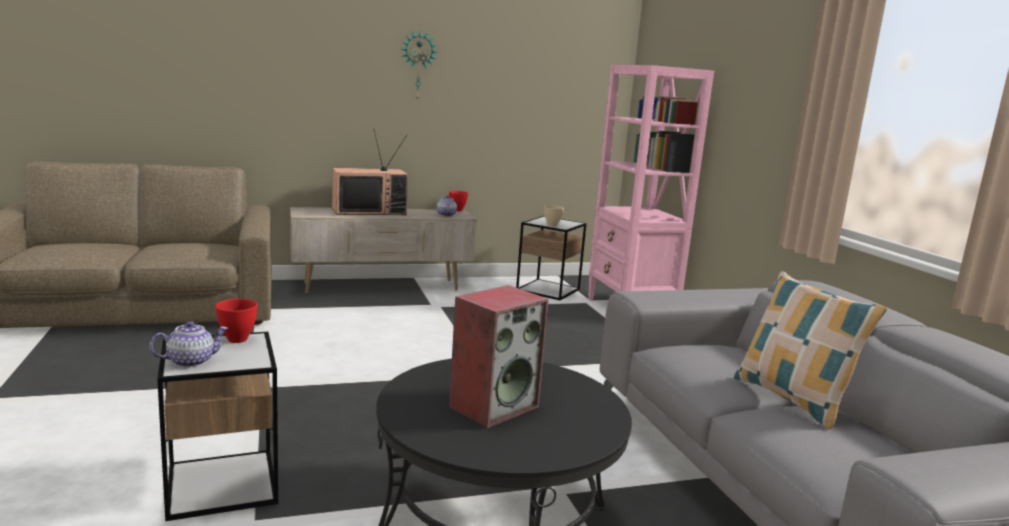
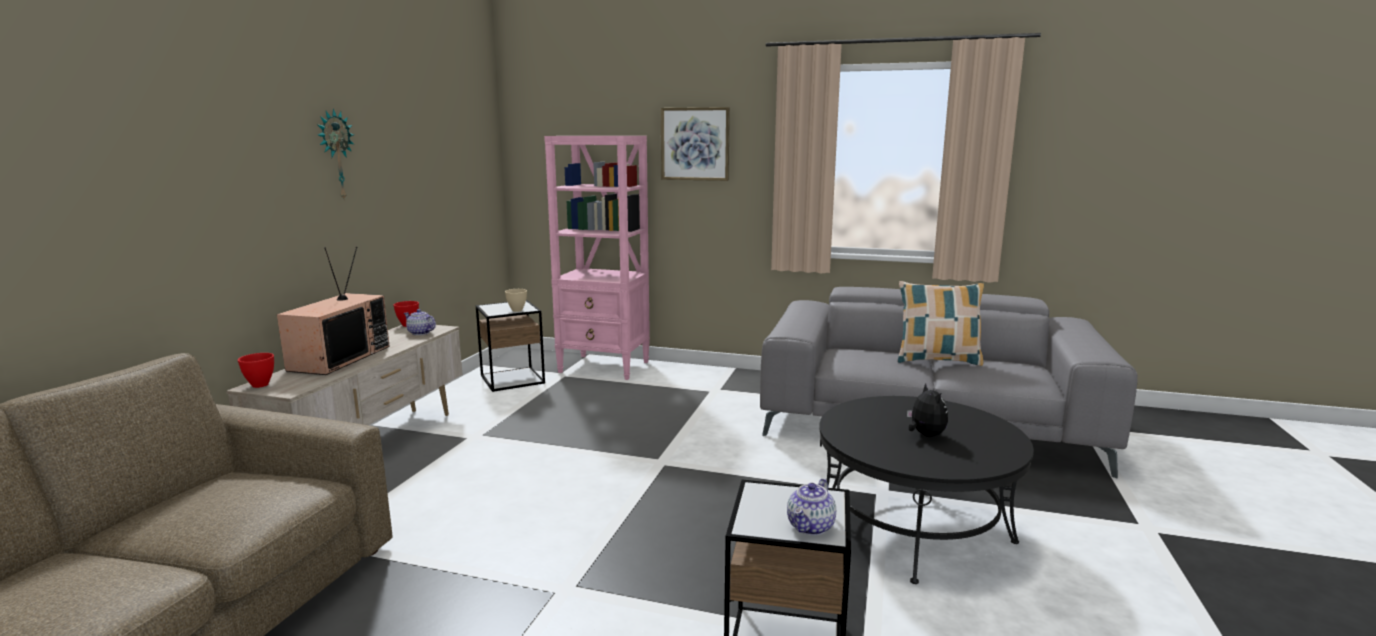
camera: 55 degrees left, 0 degrees up
teapot [149,321,228,367] -> teapot turned 150 degrees counterclockwise [787,479,836,535]
red bowl [215,299,258,343] -> red bowl moved to [238,353,274,388]
speaker [449,285,549,428] -> plush toy [907,383,948,437]
none -> picture [661,107,730,181]

